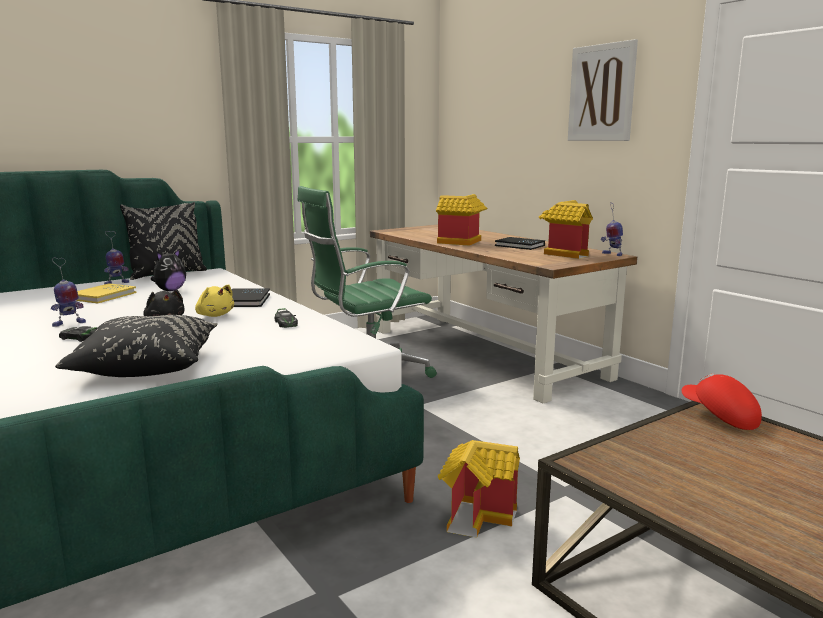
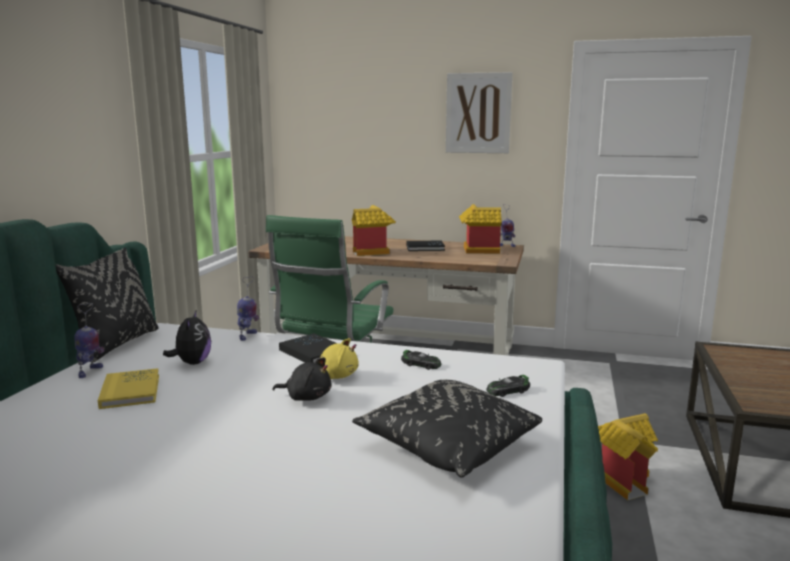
camera: 40 degrees left, 0 degrees up
toy robot [51,258,86,327] -> toy robot moved to [237,276,259,341]
toy car [59,326,97,342] -> toy car moved to [486,375,530,397]
red cap [682,373,762,430] -> none

